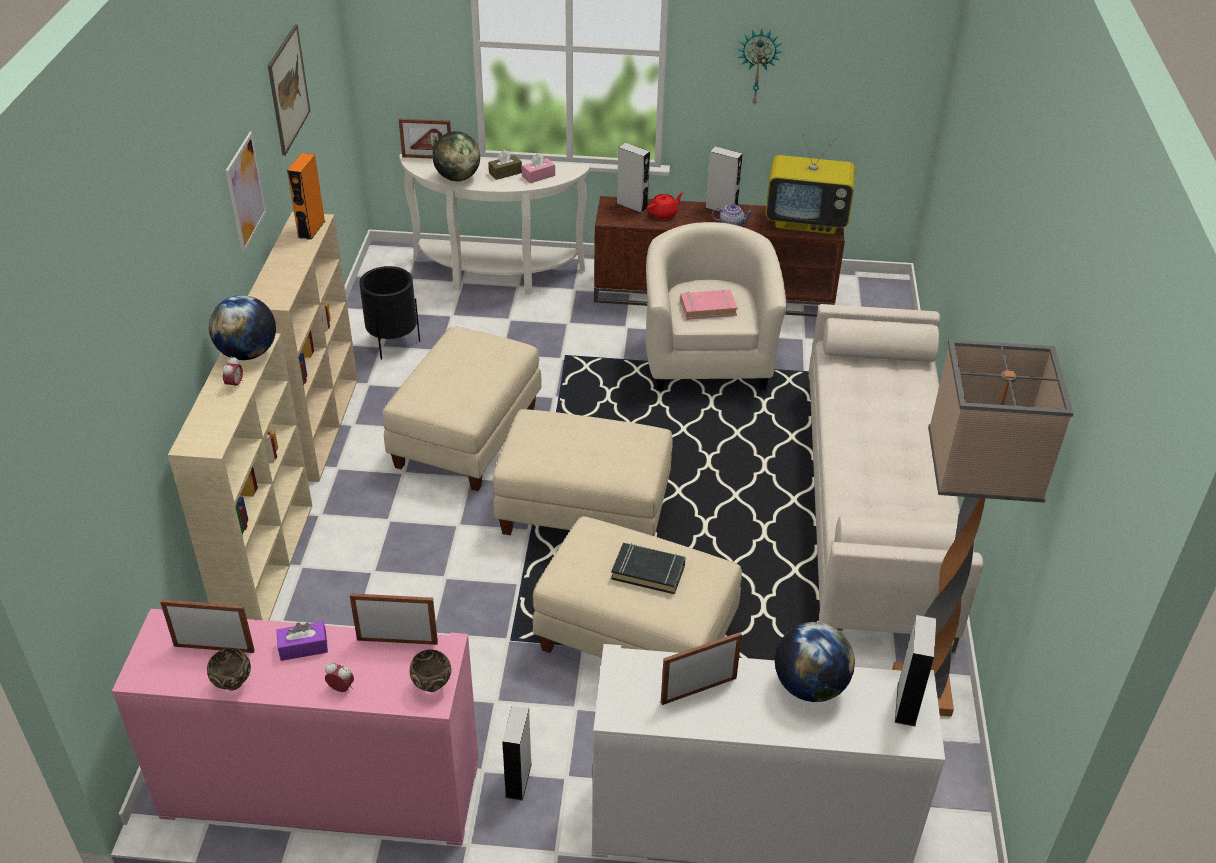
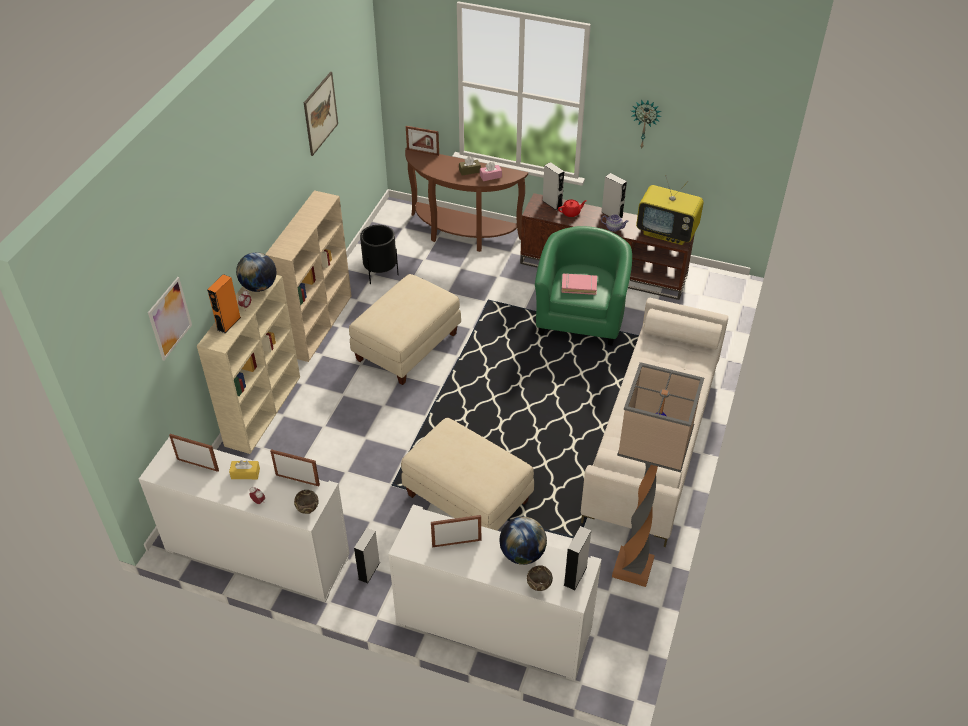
camera: 15 degrees right, 5 degrees up
pink cabinet [112,609,478,846] -> white cabinet [139,437,350,602]
brown bowl [207,648,251,691] -> brown bowl moved to [527,565,553,591]
picture [226,132,267,253] -> picture moved to [148,277,192,361]
purple tissue box [276,621,328,661] -> yellow tissue box [229,460,260,479]
orange speaker [287,153,325,240] -> orange speaker moved to [207,274,241,333]
white console table [399,154,591,295] -> brown console table [405,147,528,252]
globe [432,131,480,181] -> none
beige ottoman [492,409,673,536] -> none
black book [611,543,686,594] -> none
beige armchair [645,222,787,390] -> green armchair [535,226,632,346]

